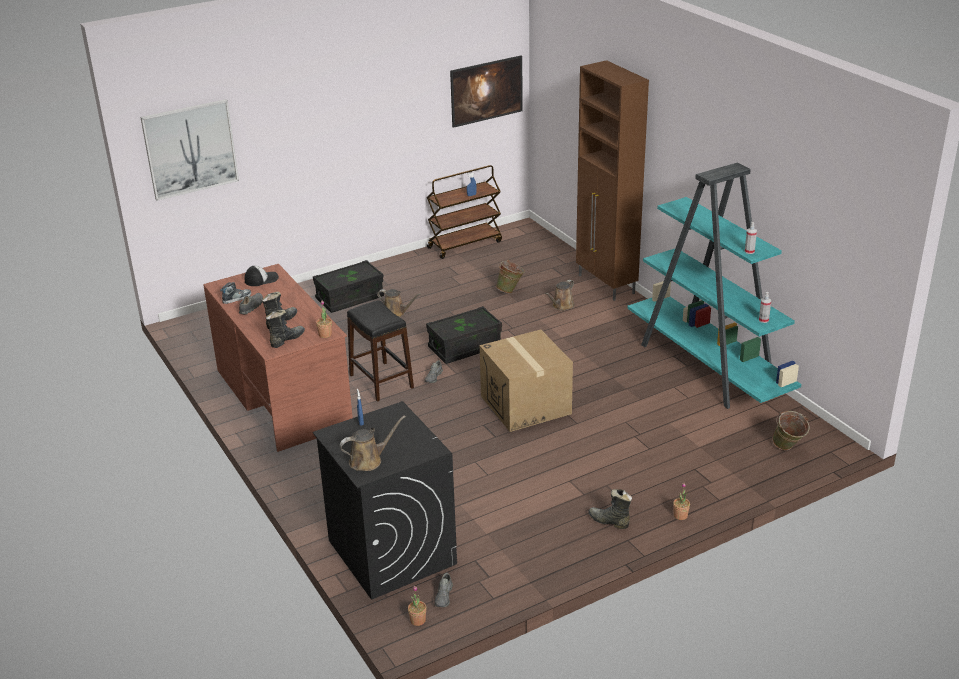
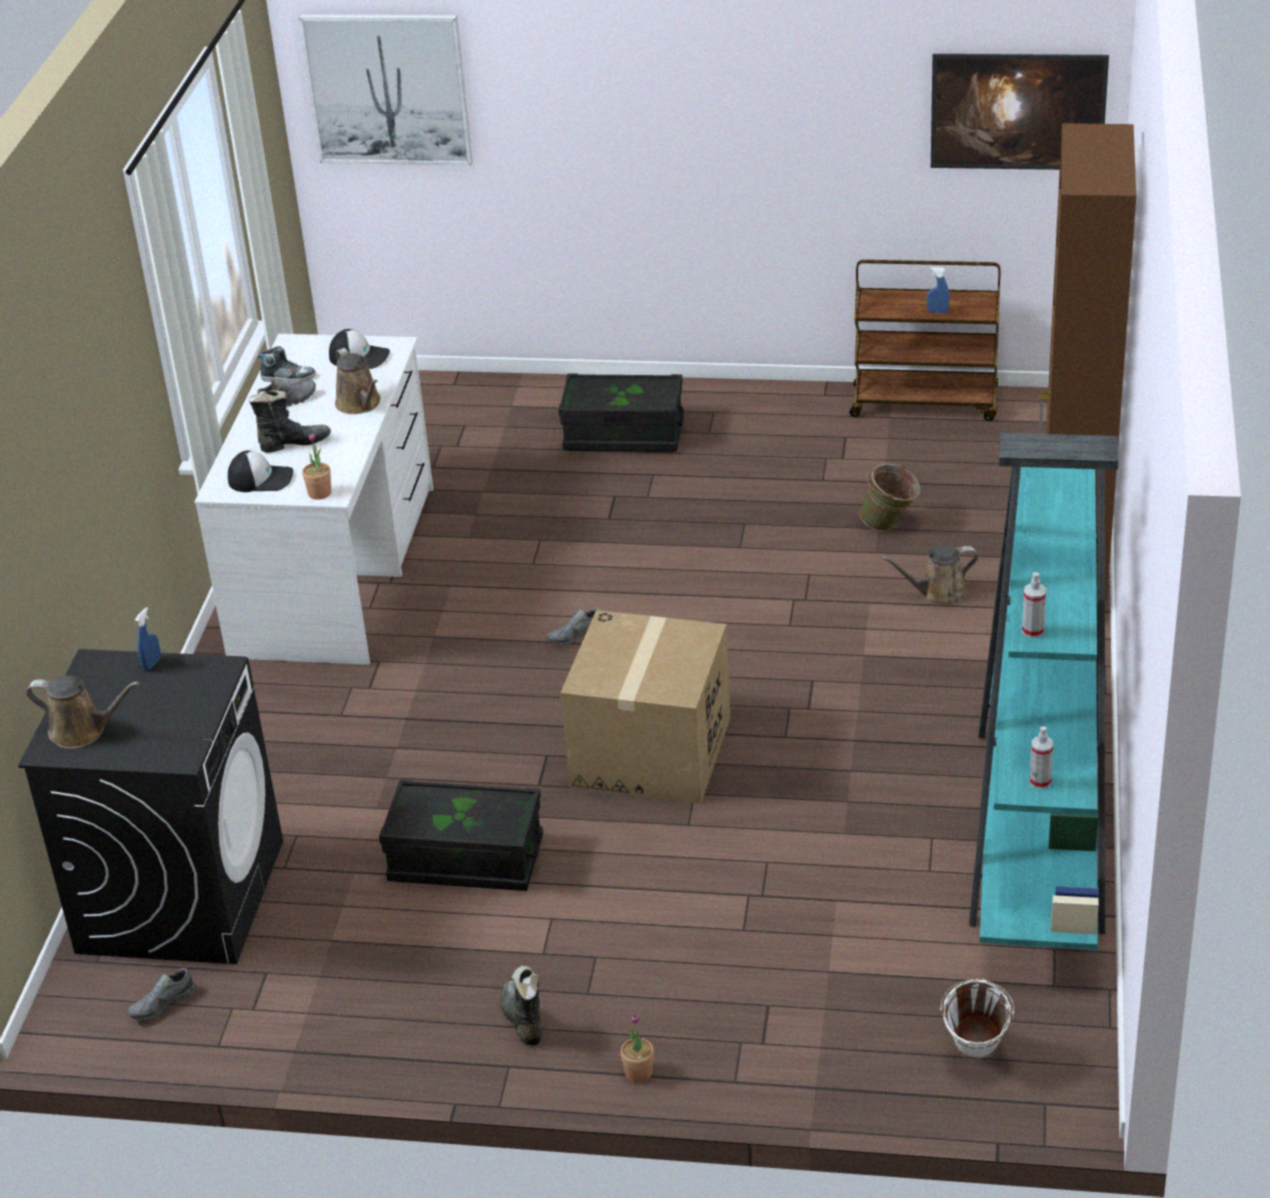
camera: 40 degrees right, 5 degrees up
brown desk [203,264,353,452] -> white desk [195,334,433,665]
black boot [266,310,305,348] -> cap [228,450,293,492]
black stool [347,300,414,402] -> none
brown watering can [377,289,421,317] -> brown watering can moved to [335,348,380,414]
potted plant [408,586,426,626] -> none
black storage box [426,306,502,364] -> black storage box moved to [379,780,543,891]
green bucket [772,411,809,450] -> white bucket [940,979,1014,1059]

